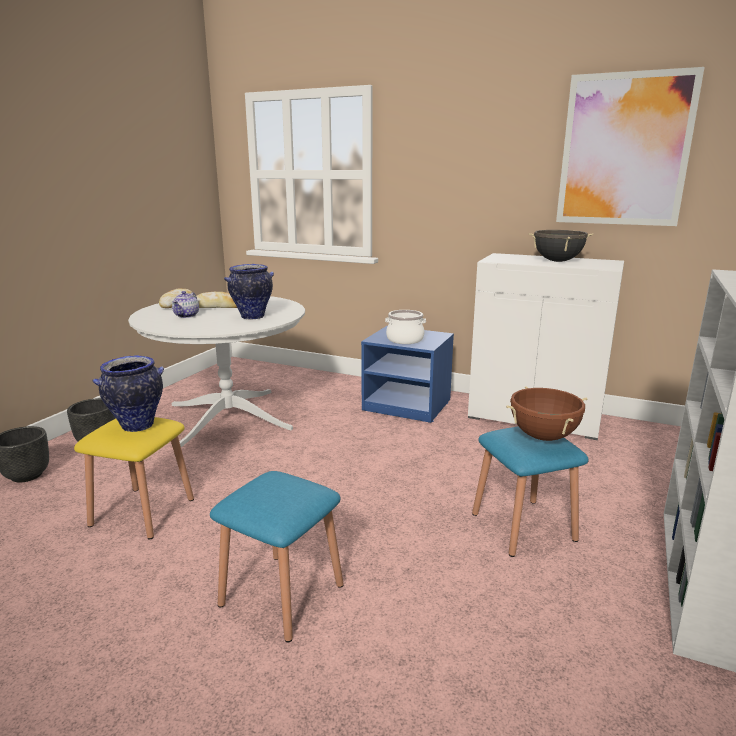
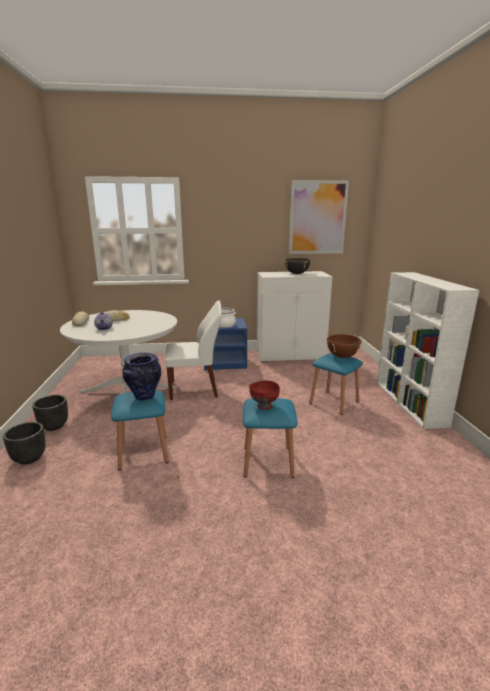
camera: 30 degrees left, 0 degrees up
yellow stool [74,417,194,539] -> blue stool [111,390,169,470]
vase [224,264,274,320] -> none
none -> white chair [165,300,222,400]
none -> red bowl [249,381,280,410]

